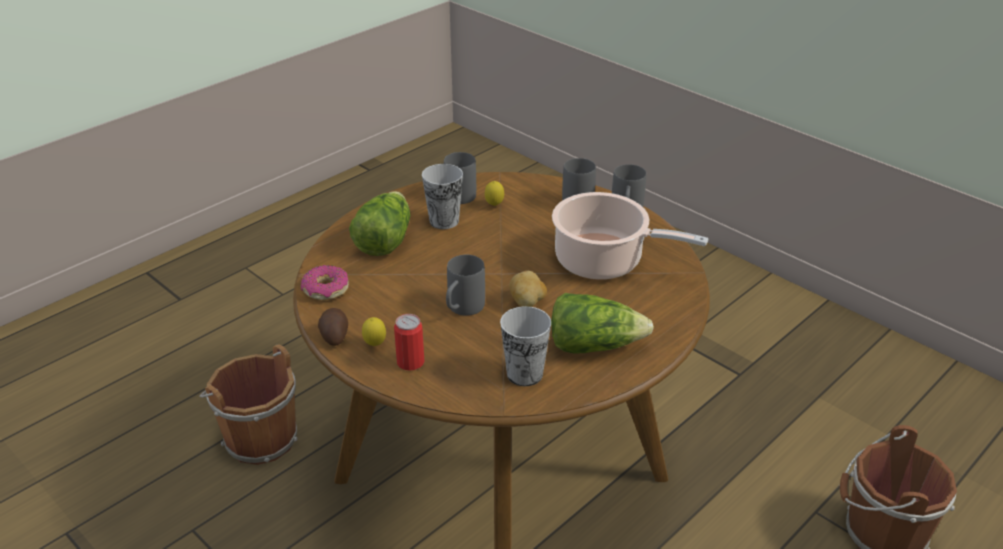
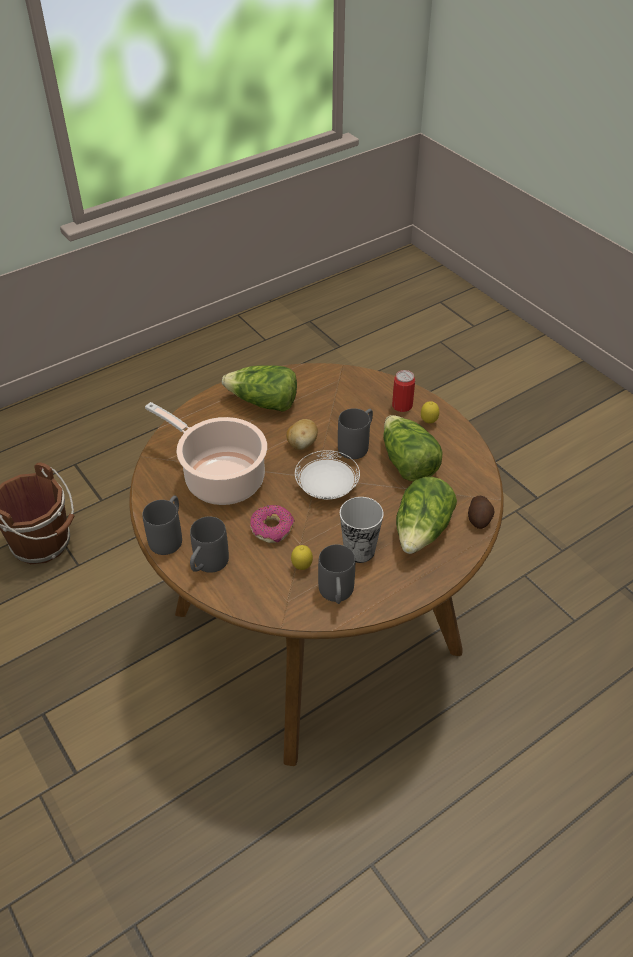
camera: 170 degrees left, 10 degrees up
brown bucket [199,344,298,465] -> none
donut [301,265,349,300] -> donut moved to [250,505,295,543]
potato [318,308,348,346] -> potato moved to [468,496,494,529]
cup [500,306,551,386] -> none
none -> white plate [295,450,360,499]
none -> lettuce [383,415,443,482]

